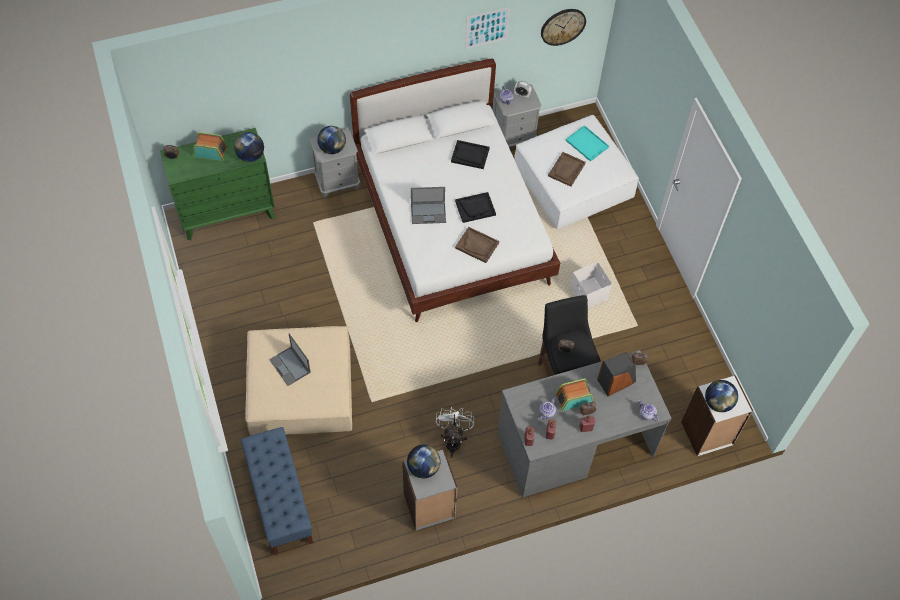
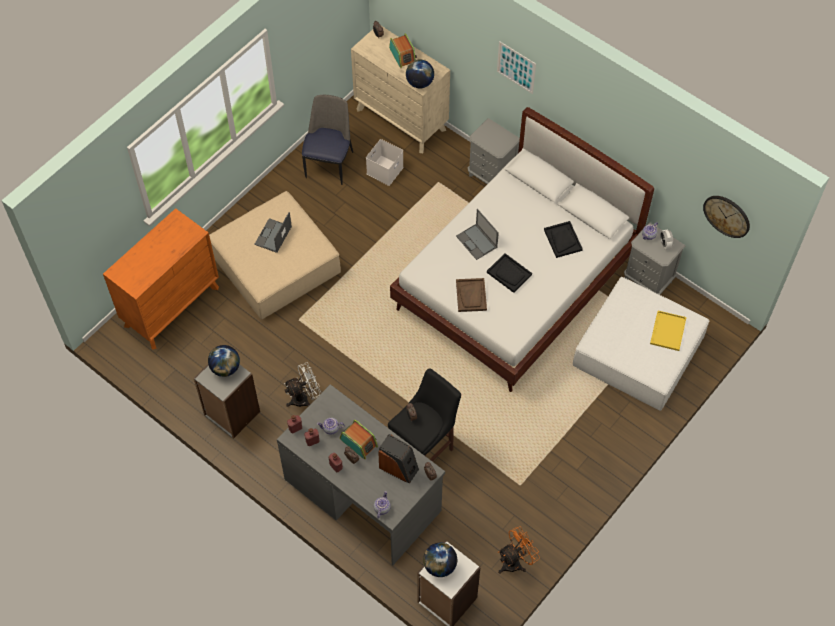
camera: 60 degrees right, 0 degrees up
green dresser [160,128,275,240] -> beige dresser [351,26,450,153]
blue bench [241,427,313,555] -> orange dresser [103,208,219,350]
globe [317,126,346,154] -> none
picture [465,7,510,49] -> picture moved to [497,41,536,94]
brown tray [548,152,586,187] -> none
turquoise tray [566,125,609,162] -> yellow tray [650,311,687,351]
white storage box [570,262,612,307] -> white storage box moved to [366,139,404,186]
none -> chair [302,95,353,185]
none -> orange fan [498,526,540,574]

